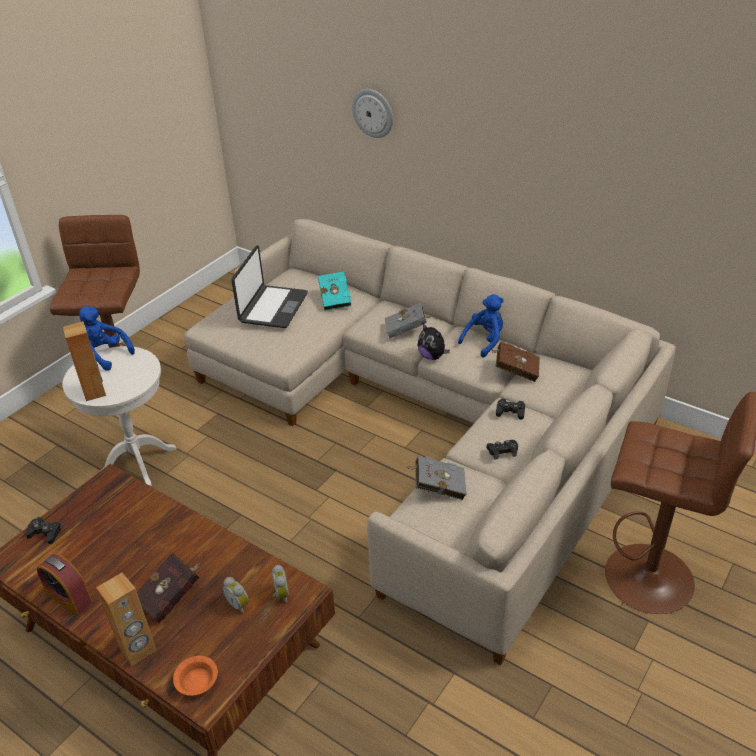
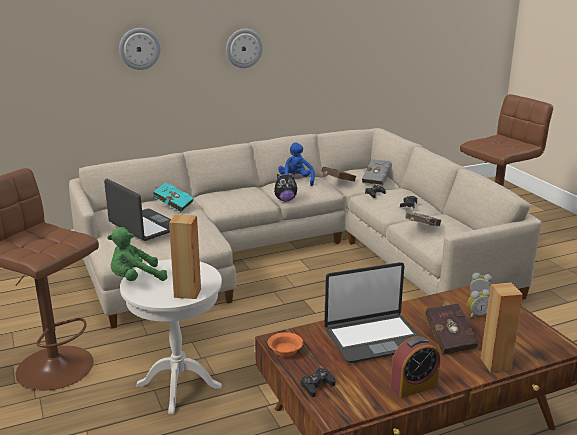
camera: 60 degrees left, 15 degrees down
blue plush toy [79,306,135,371] -> green plush toy [107,227,167,281]
orange bowl [173,656,218,696] -> orange bowl moved to [268,332,303,357]
grey book [385,303,433,338] -> grey book moved to [362,159,392,185]
none -> wall clock [226,29,263,68]
none -> laptop [325,262,420,363]

